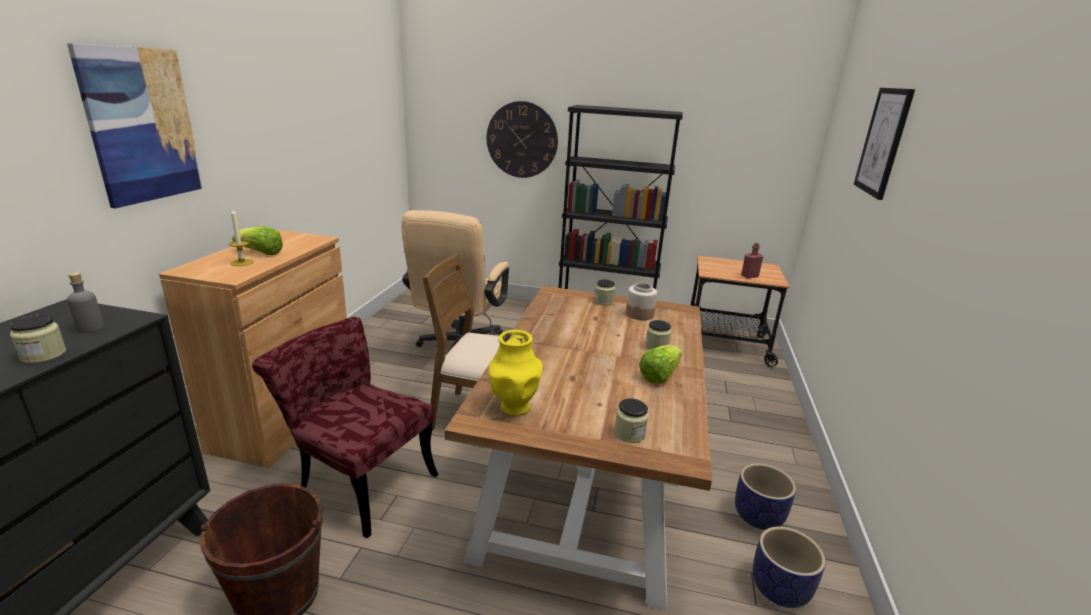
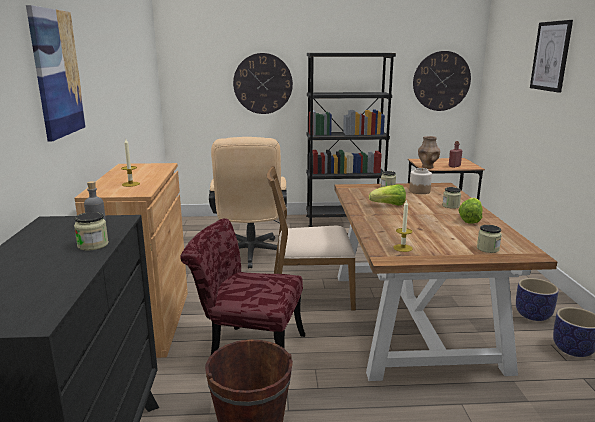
camera: 15 degrees left, 5 degrees down
lettuce [232,226,283,255] -> lettuce moved to [369,184,406,206]
yellow vase [488,330,543,416] -> candle [393,199,413,252]
none -> wall clock [413,51,471,111]
none -> brown vase [418,136,440,169]

